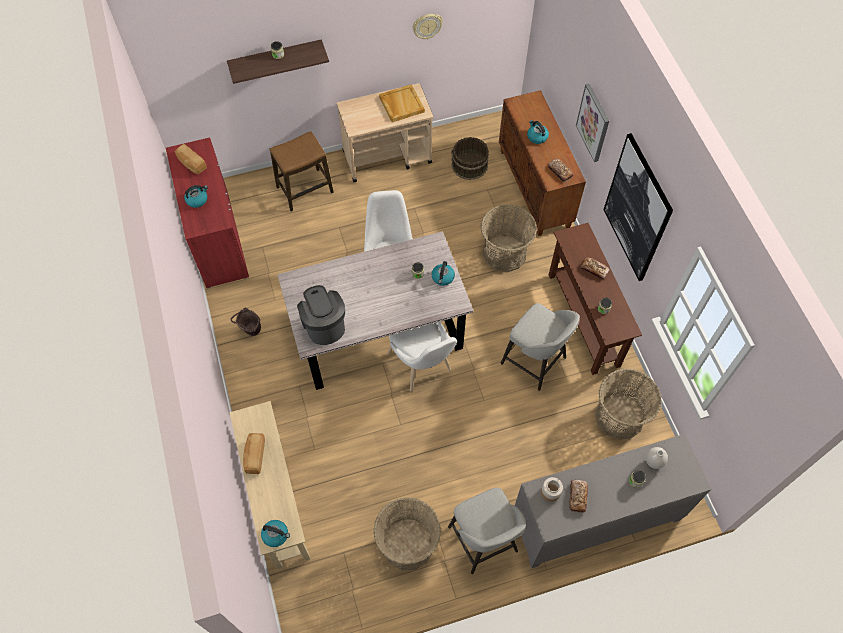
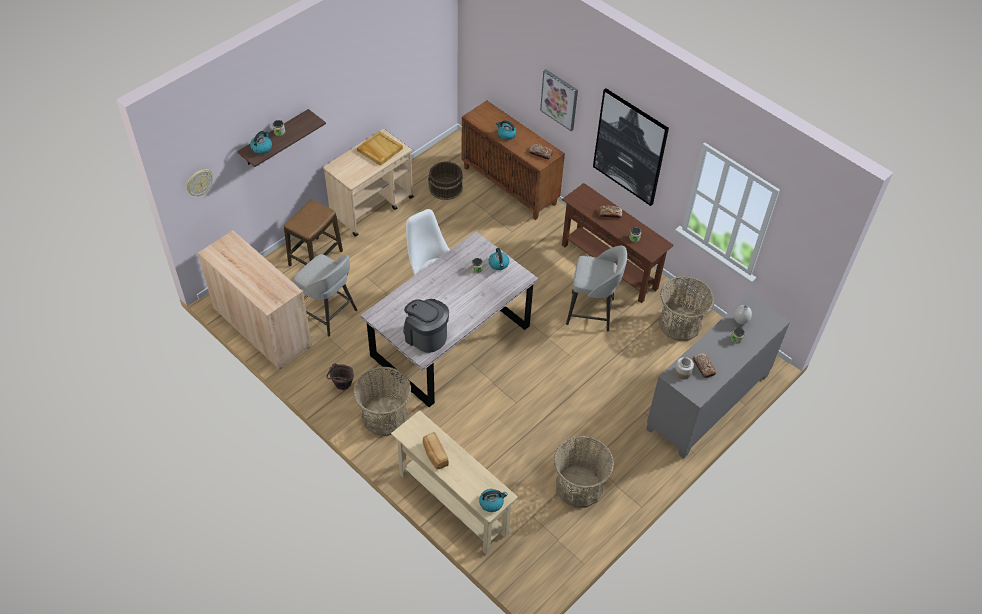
camera: 30 degrees left, 10 degrees down
red cabinet [166,137,249,288] -> beige cabinet [198,231,312,369]
bread [175,144,207,174] -> none
kettle [184,185,208,208] -> kettle moved to [250,131,272,154]
white chair [387,322,457,392] -> none
wall clock [413,14,443,39] -> wall clock moved to [186,169,213,196]
grey stool [448,487,526,574] -> grey stool moved to [294,254,357,337]
basket [480,204,537,272] -> basket moved to [353,367,412,436]

